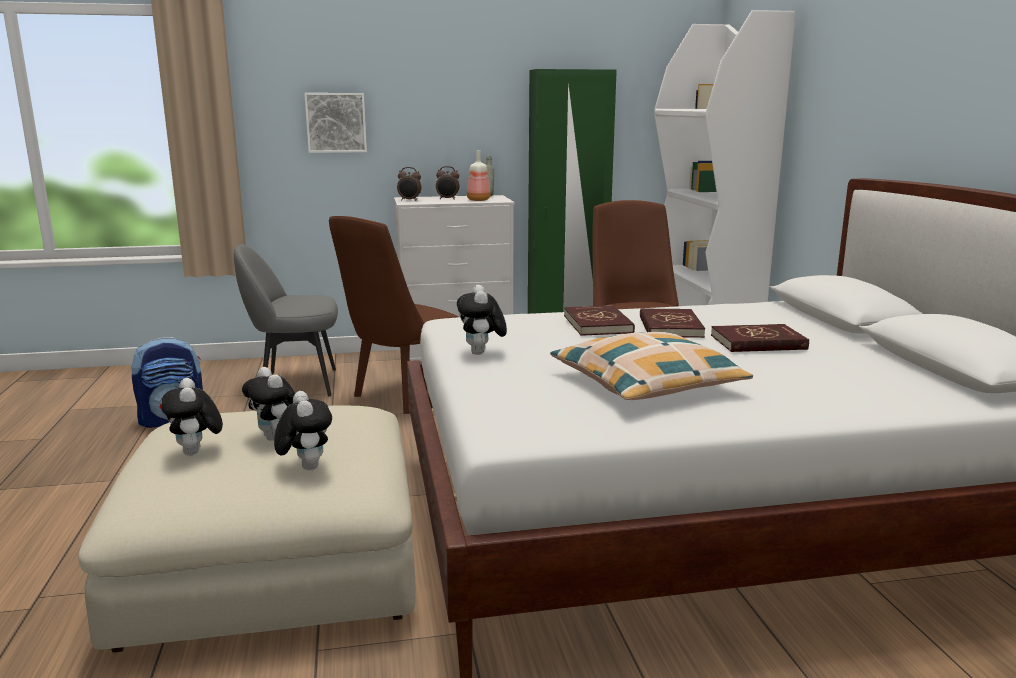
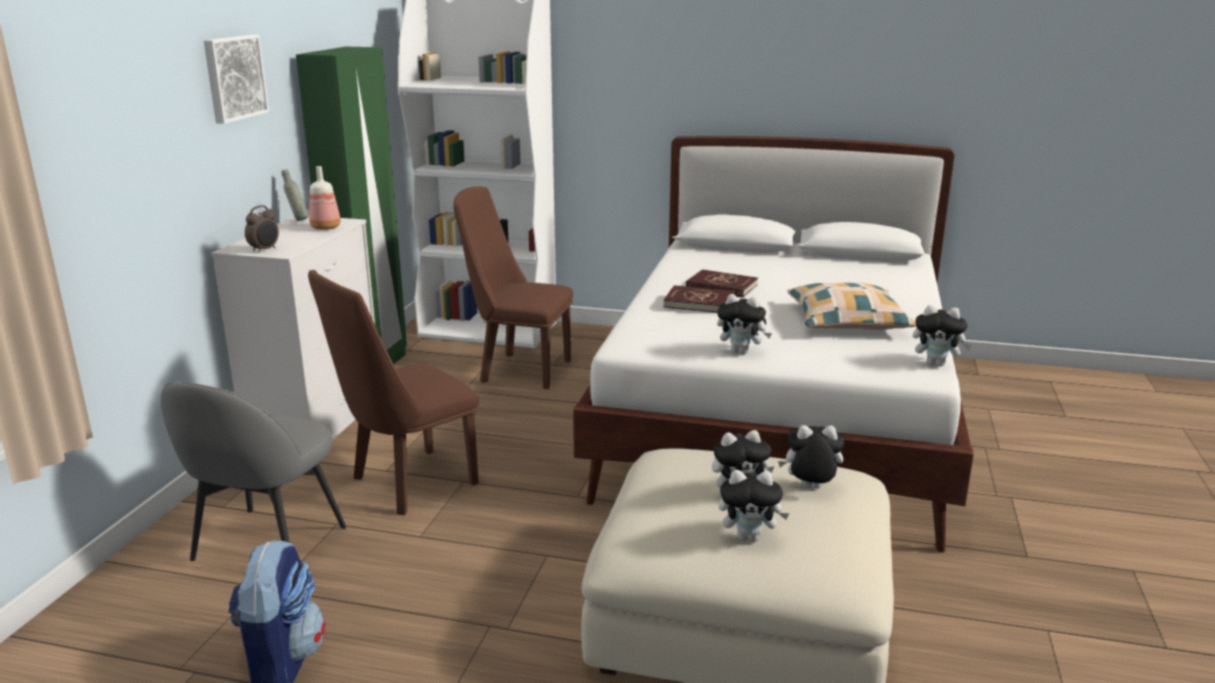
camera: 65 degrees left, 5 degrees up
picture [304,93,367,153] -> picture moved to [204,35,269,124]
brown chair [329,216,458,414] -> brown chair turned 75 degrees clockwise [308,270,479,515]
alarm clock [436,166,459,200] -> none
red book [711,324,809,352] -> none
none -> plush toy [913,305,972,366]

